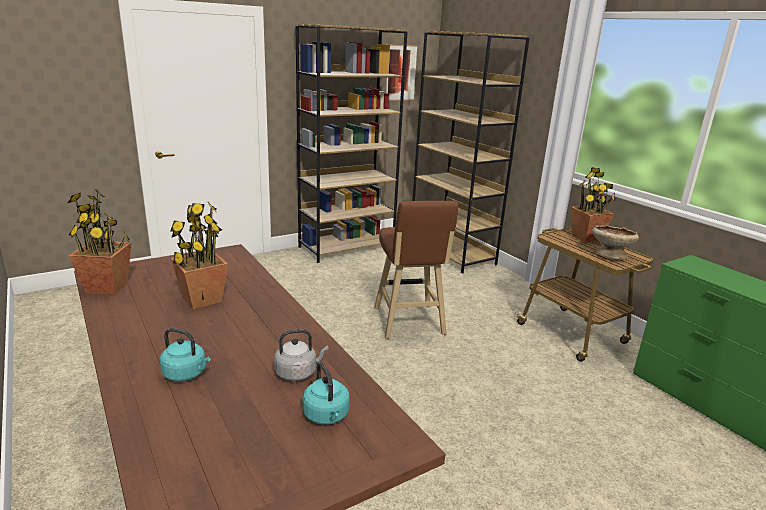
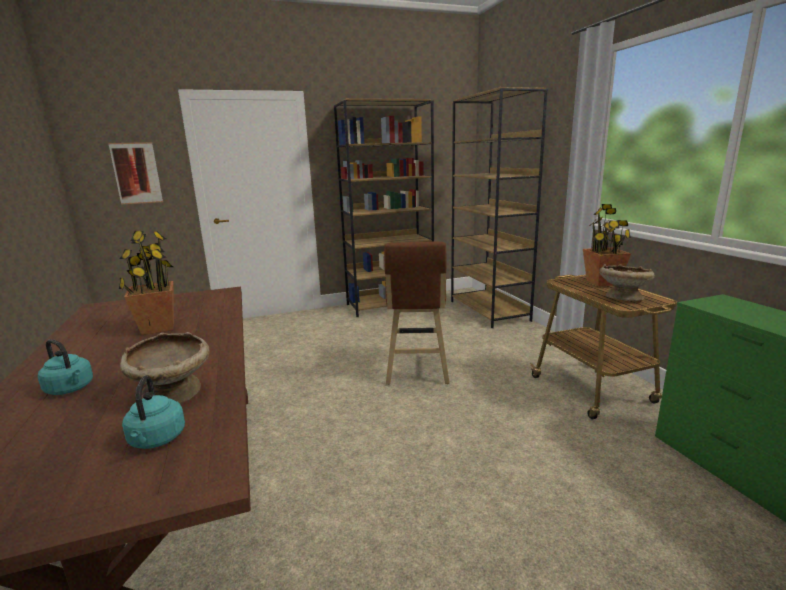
camera: 15 degrees right, 5 degrees down
potted plant [67,189,131,295] -> none
grey kettle [274,329,329,381] -> beige bowl [120,332,210,404]
picture [386,44,418,101] -> picture moved to [108,142,163,205]

